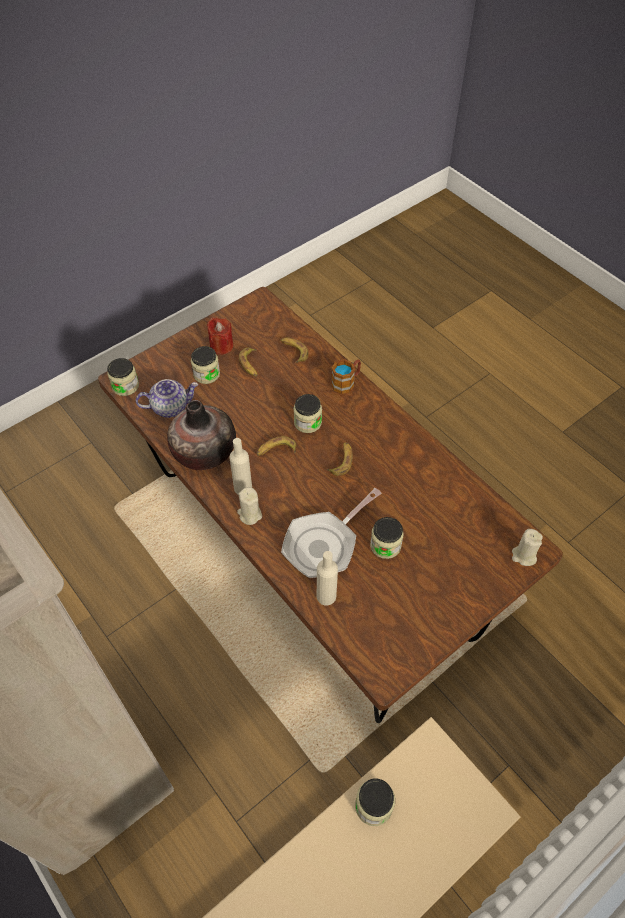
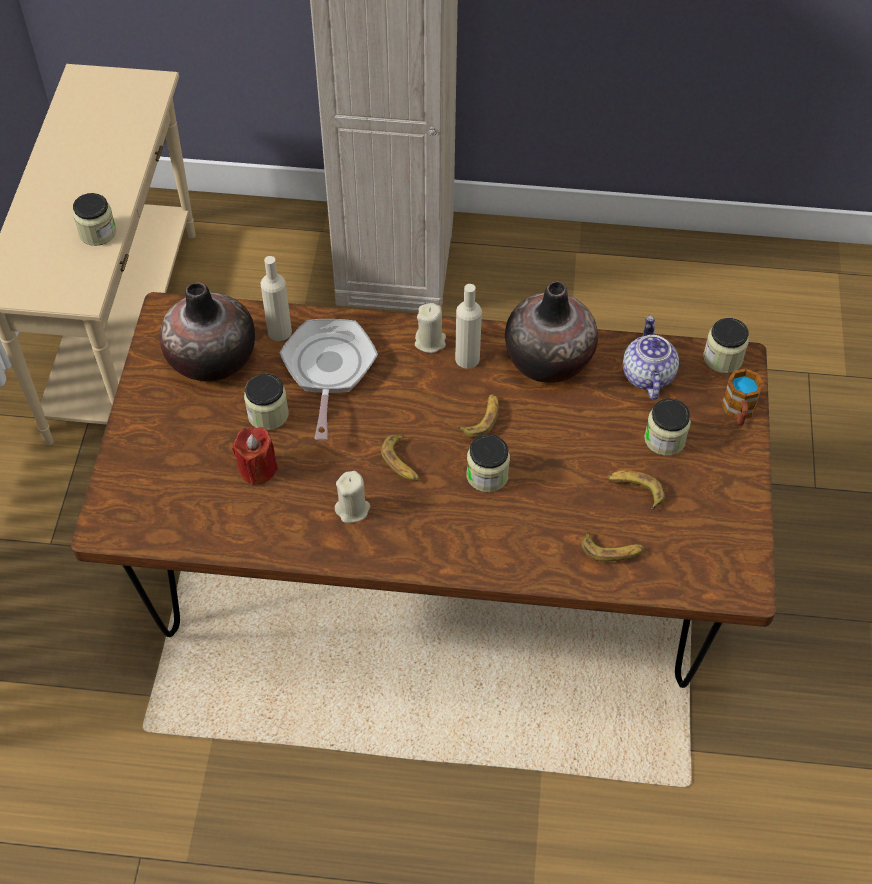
camera: 135 degrees right, 0 degrees up
teapot [136,379,198,418] -> teapot turned 150 degrees clockwise [623,315,679,400]
red candle [207,318,233,355] -> red candle moved to [232,427,278,485]
mug [331,359,361,394] -> mug moved to [721,368,764,426]
beige candle [512,529,543,566] -> beige candle moved to [335,471,370,523]
none -> vase [160,282,255,382]

